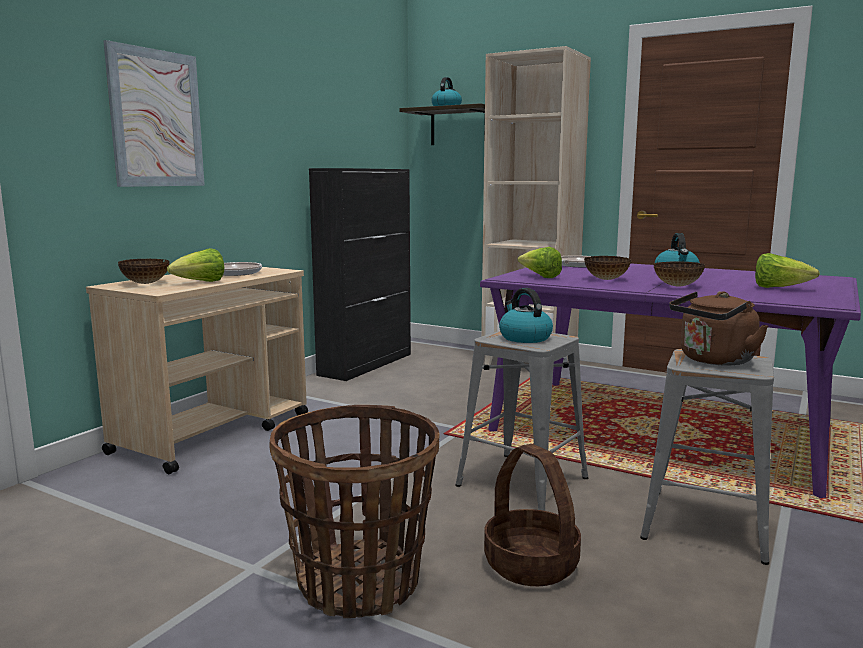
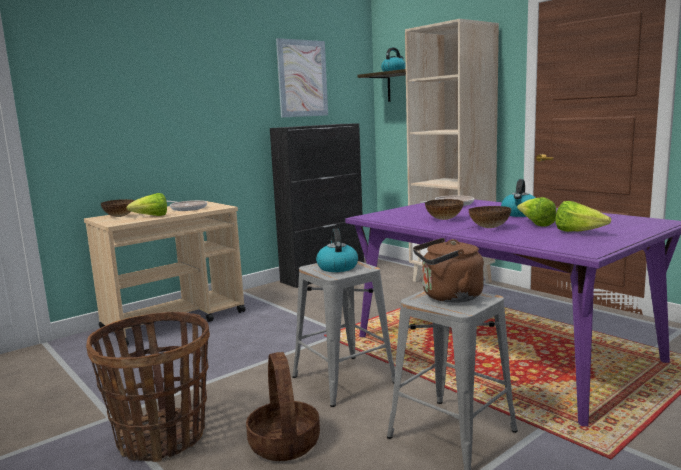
camera: 20 degrees right, 0 degrees up
picture [104,40,205,187] -> picture moved to [276,38,328,118]
lettuce [517,247,562,278] -> lettuce moved to [517,197,556,227]

